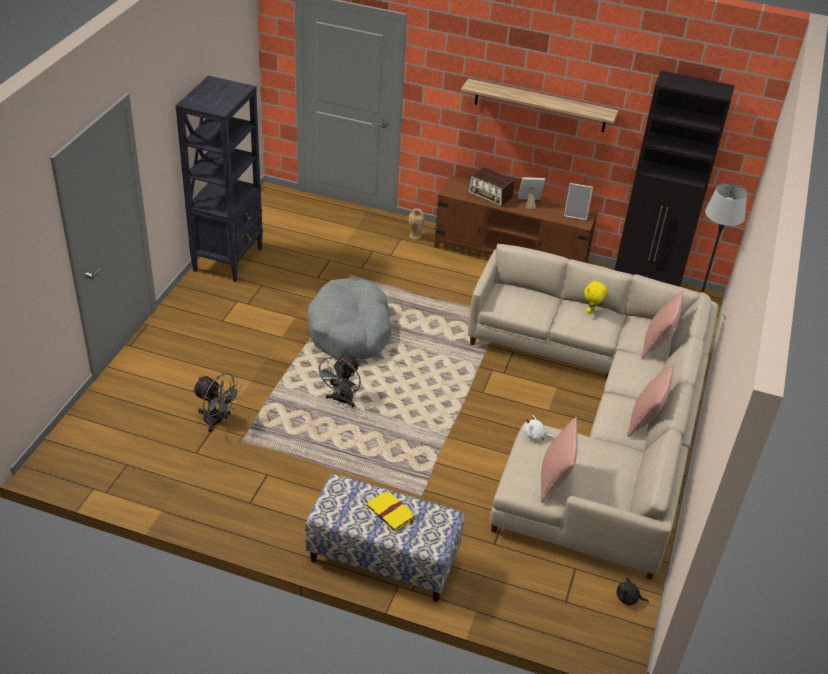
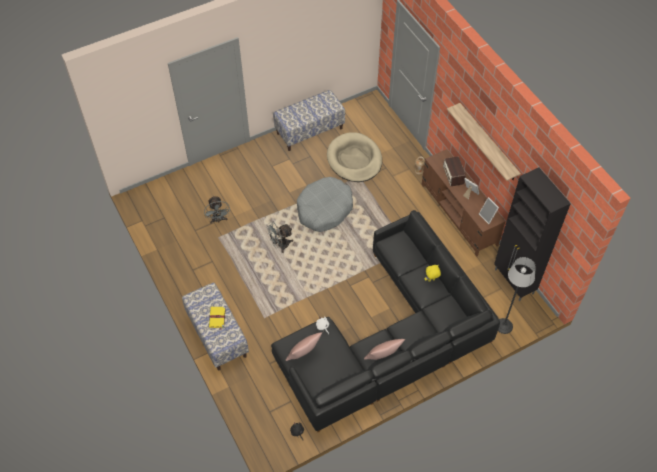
camera: 45 degrees right, 15 degrees up
black bookcase [175,76,263,282] -> bench [273,90,345,151]
beige sofa [468,244,718,580] -> black sofa [271,210,500,432]
pink pillow [641,290,684,359] -> none
none -> beige dog bed [327,132,382,182]

